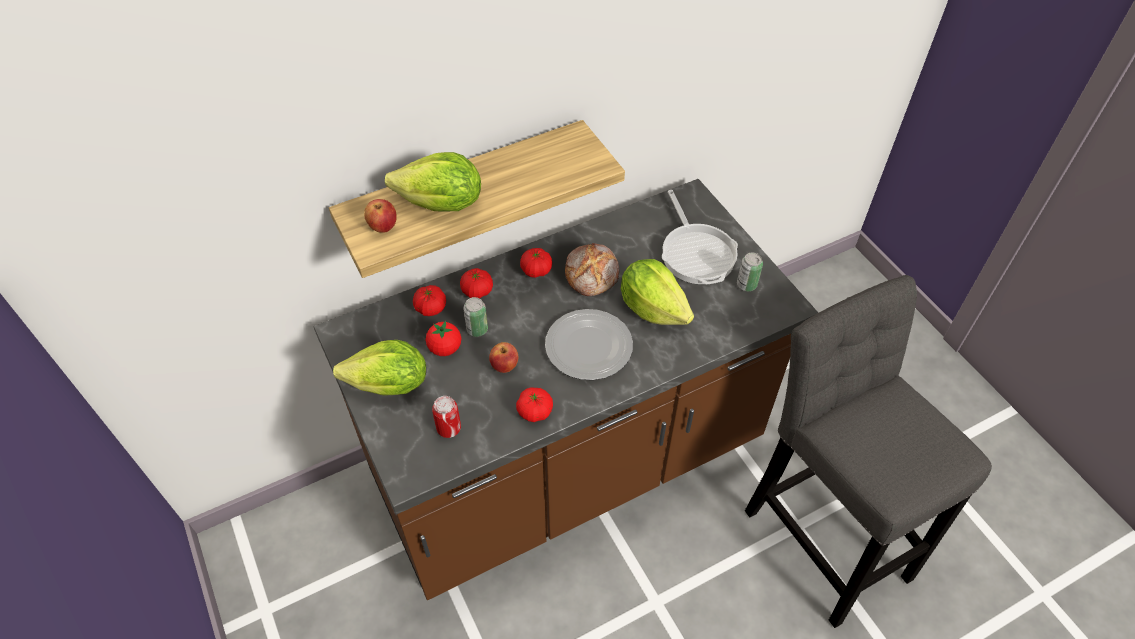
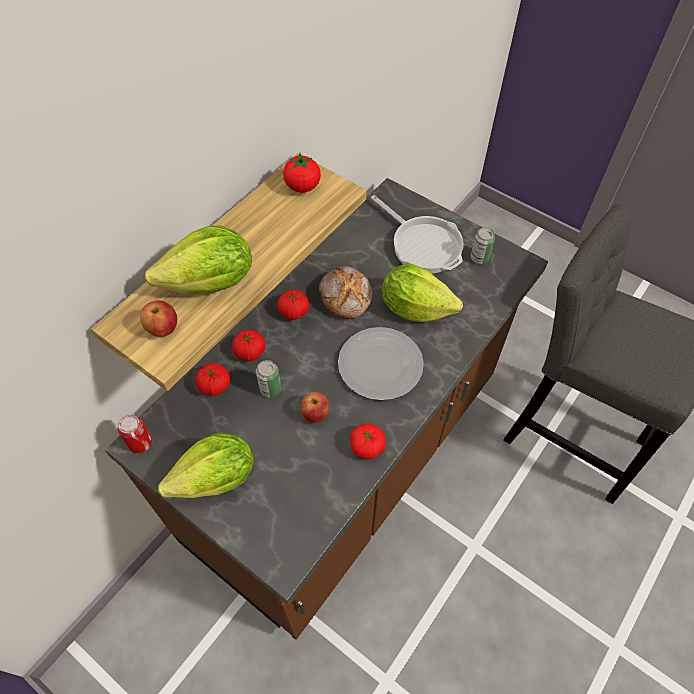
camera: 25 degrees left, 5 degrees up
tomato [426,321,461,356] -> tomato moved to [283,153,321,193]
can [432,396,461,438] -> can moved to [118,415,152,453]

